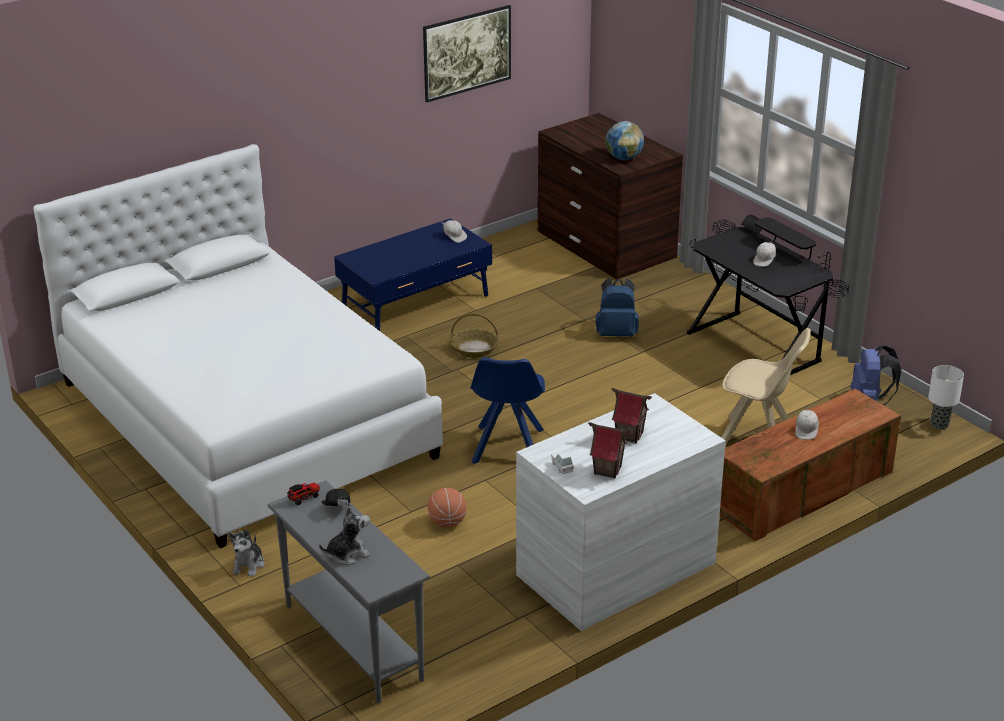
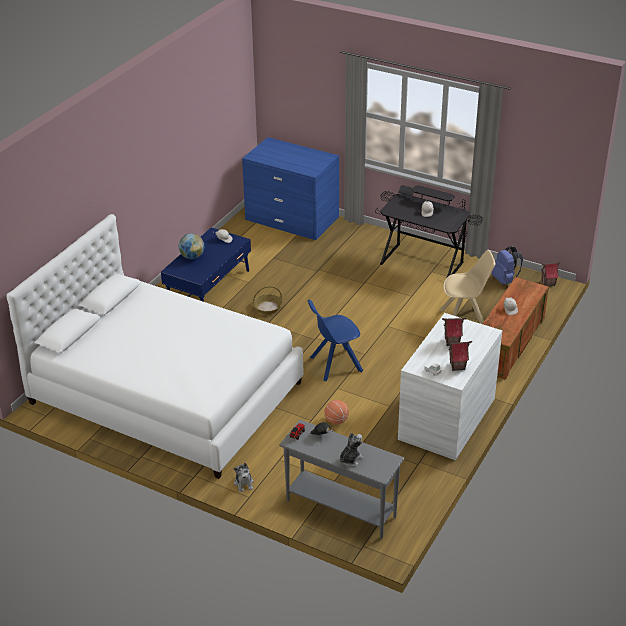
camera: 25 degrees left, 5 degrees up
picture [423,5,511,102] -> none
blue chair [470,357,545,464] -> blue chair turned 90 degrees clockwise [308,300,363,381]
brown dresser [538,113,683,279] -> blue dresser [242,137,339,240]
blue backpack [595,278,639,336] -> none
globe [606,121,644,160] -> globe moved to [179,233,204,259]
table lamp [928,365,964,430] -> toy house [541,261,561,286]

